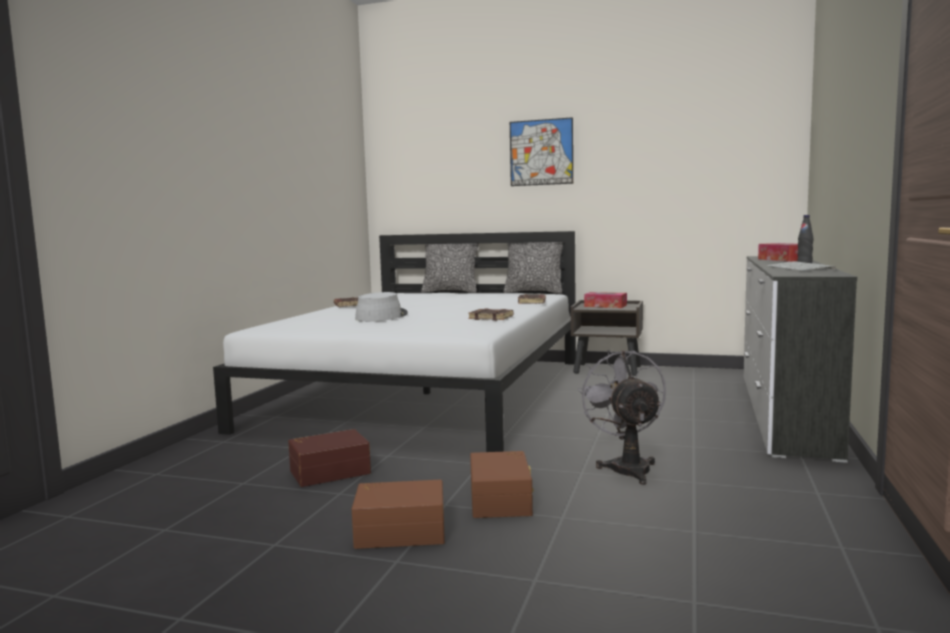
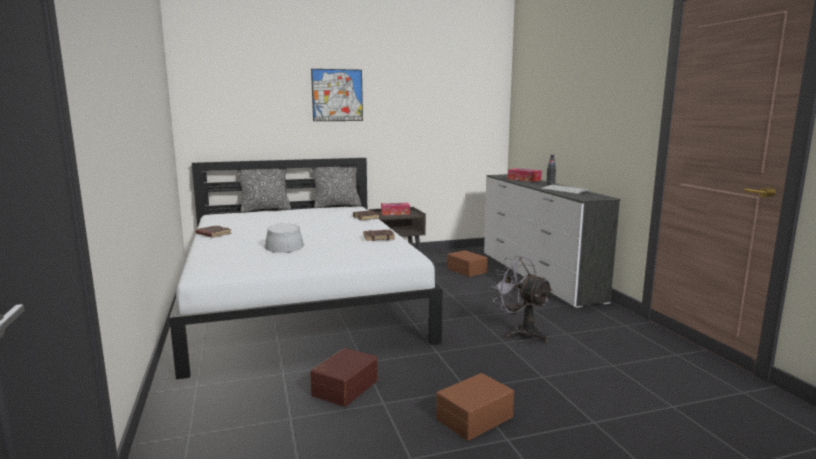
camera: 35 degrees left, 5 degrees up
brown storage box [470,451,534,518] -> brown storage box moved to [447,250,487,277]

